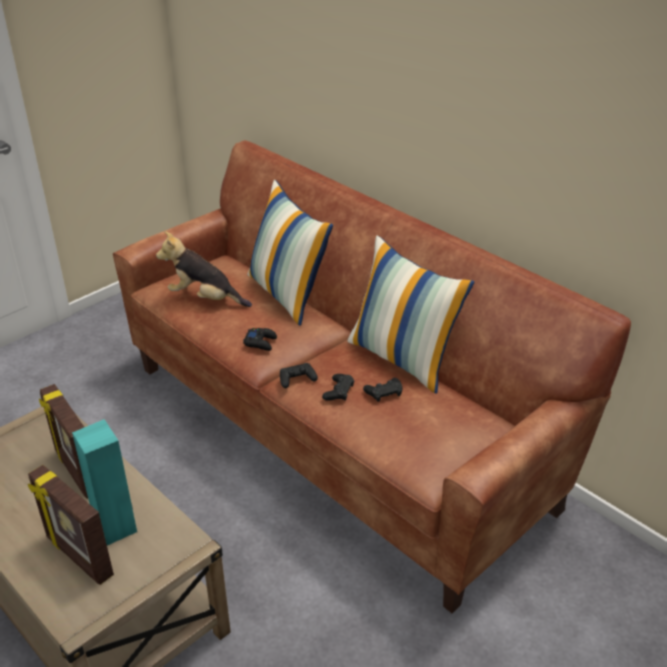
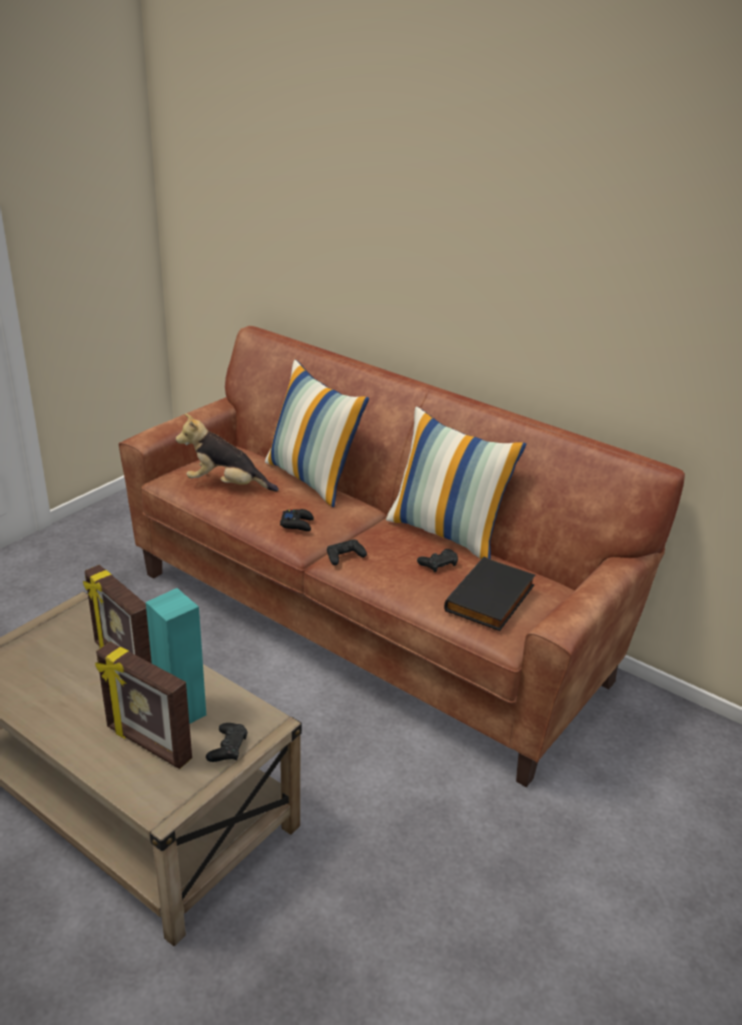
camera: 10 degrees left, 5 degrees down
black game controller [322,374,354,401] -> black game controller moved to [206,723,248,762]
none -> black book [444,557,536,631]

